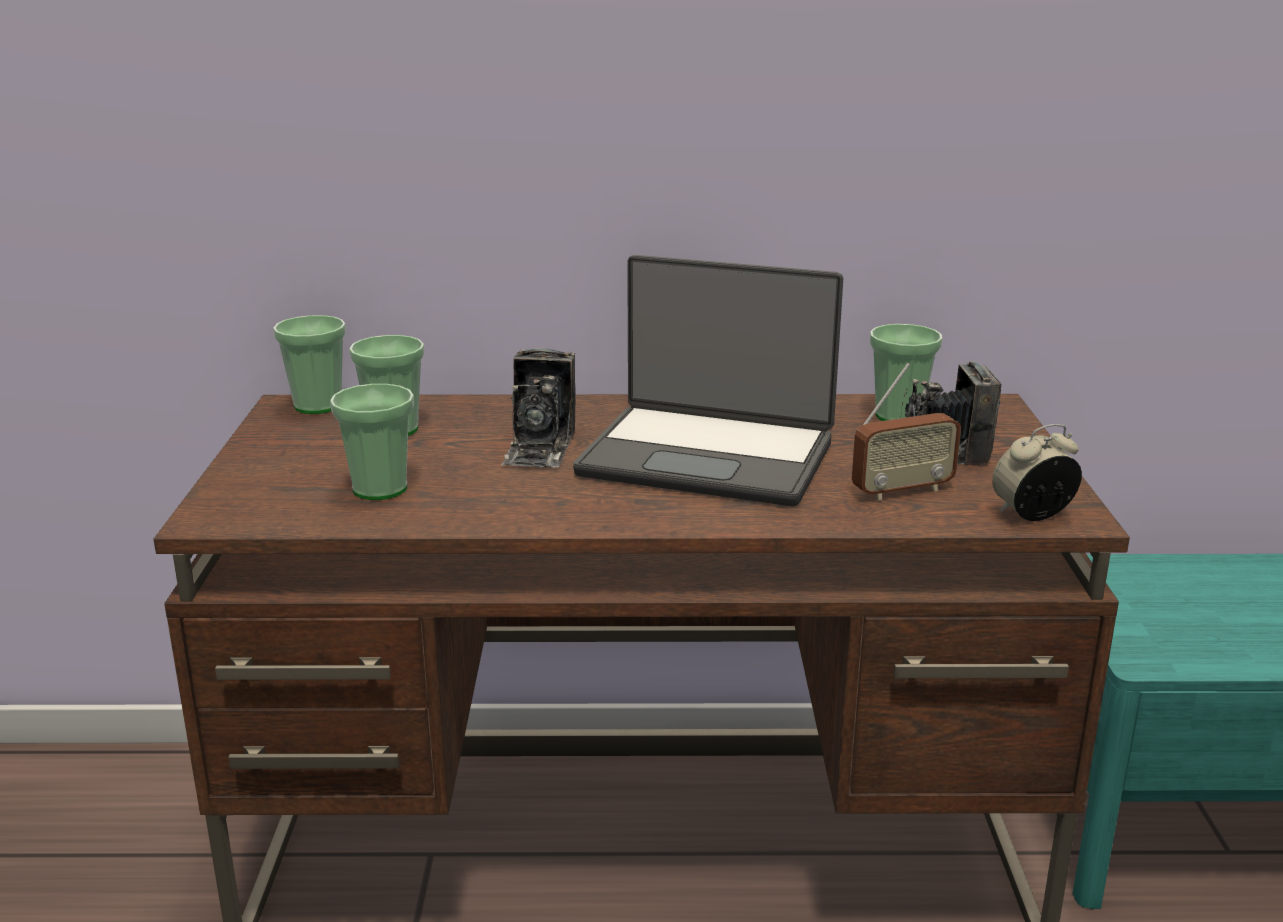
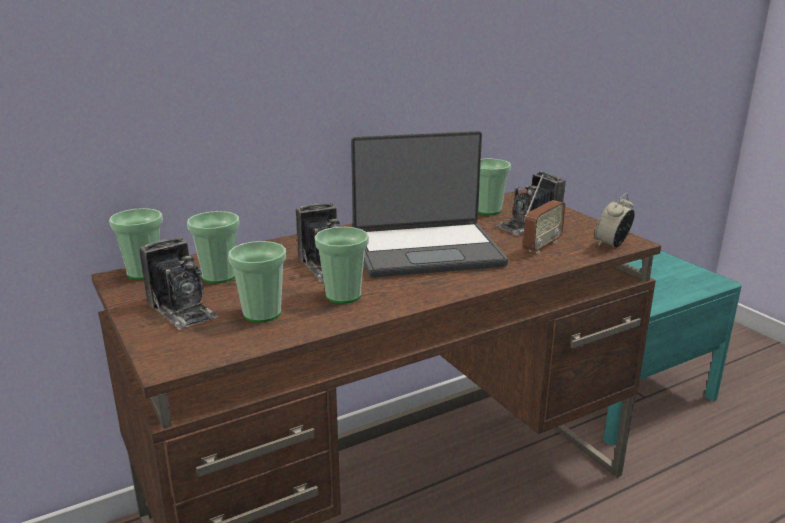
camera: 30 degrees left, 0 degrees up
none -> camera [139,237,219,330]
none -> cup [315,227,369,304]

